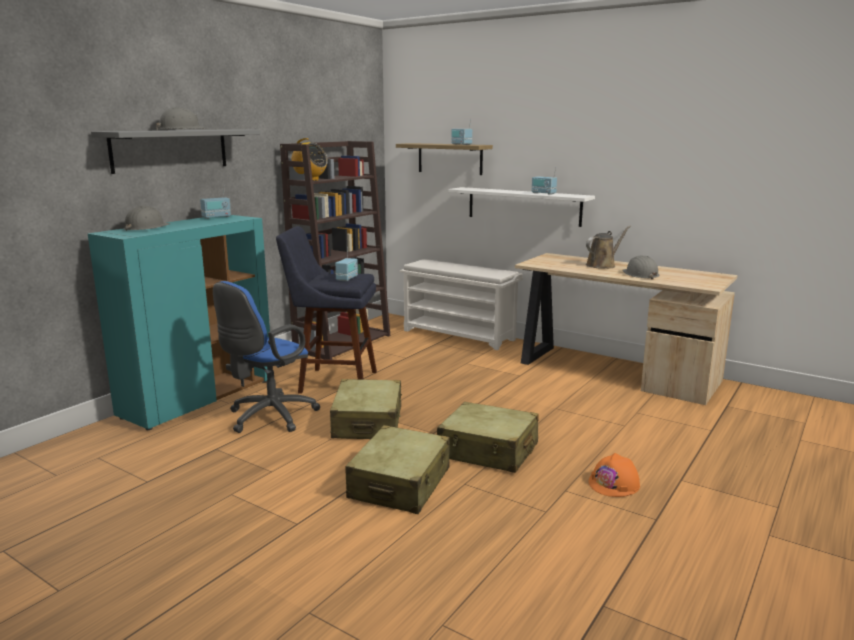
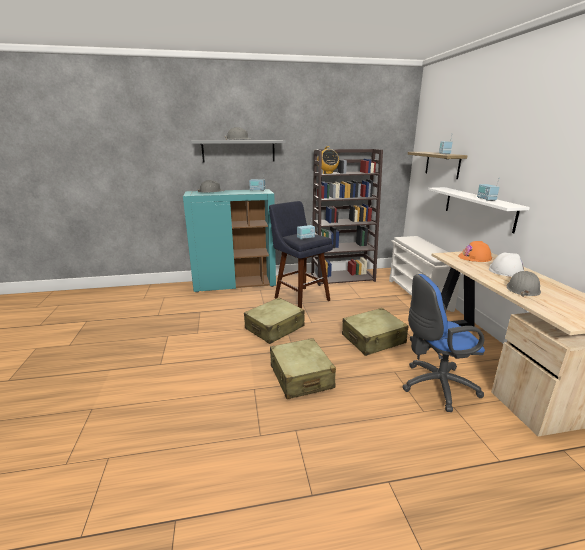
camera: 45 degrees right, 5 degrees up
blue office chair [213,281,320,433] -> blue office chair moved to [402,274,485,412]
beige suitcase [345,425,450,514] -> beige suitcase moved to [342,308,408,356]
brown watering can [586,226,631,268] -> white hard hat [489,253,524,277]
orange hard hat [589,453,640,497] -> orange hard hat moved to [458,241,492,262]

